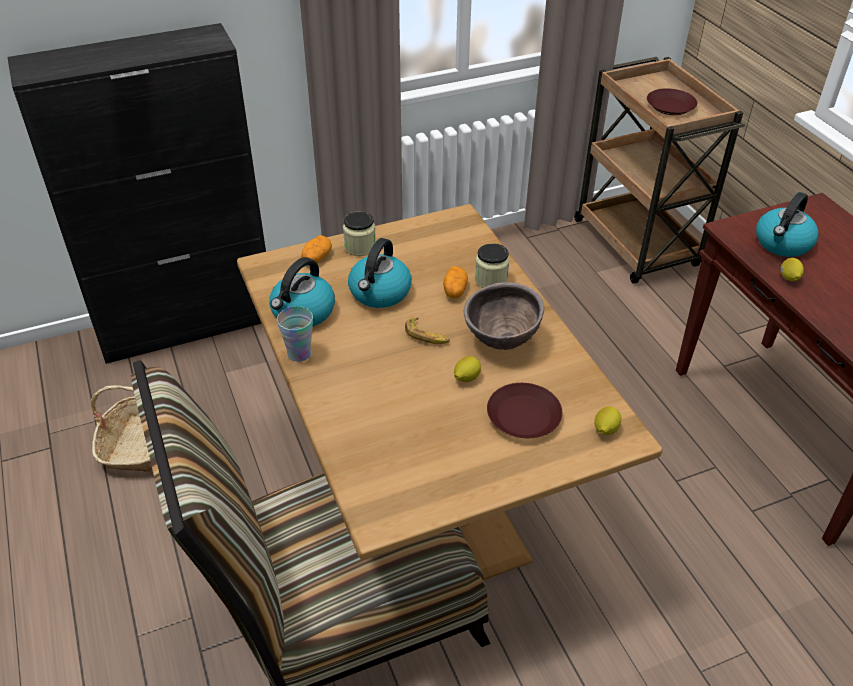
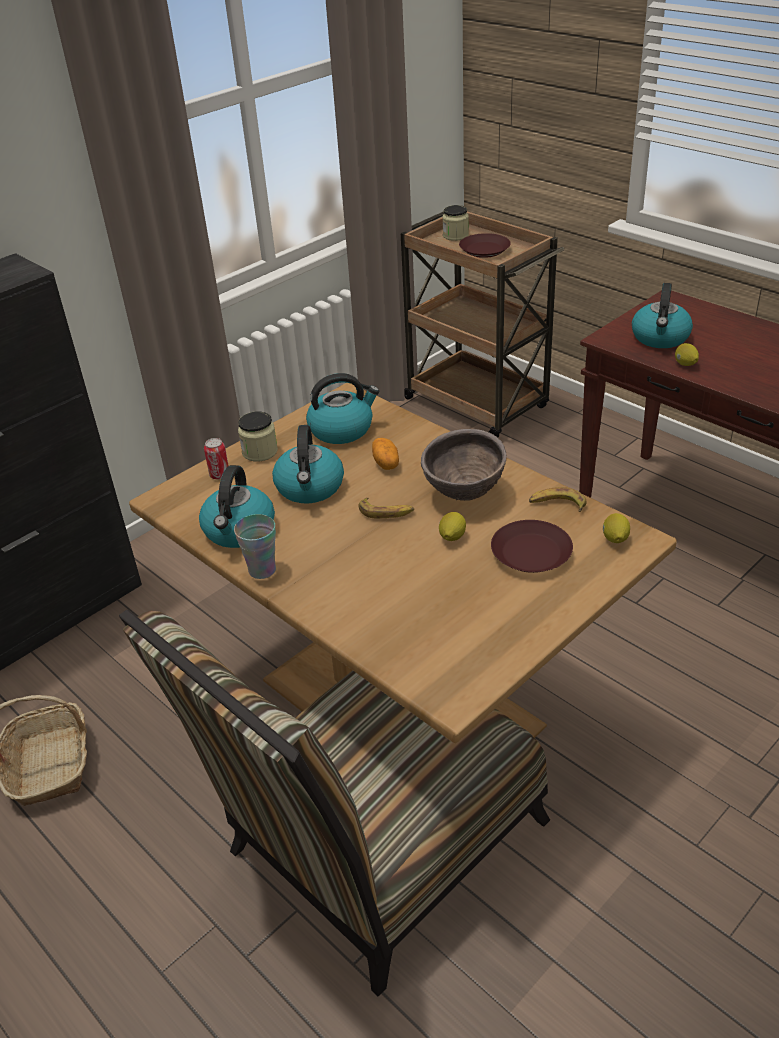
camera: 20 degrees left, 5 degrees down
potato [302,235,332,263] -> can [204,438,229,480]
jar [475,243,510,288] -> jar moved to [442,205,469,241]
none -> kettle [306,373,379,444]
none -> banana [529,487,586,512]

